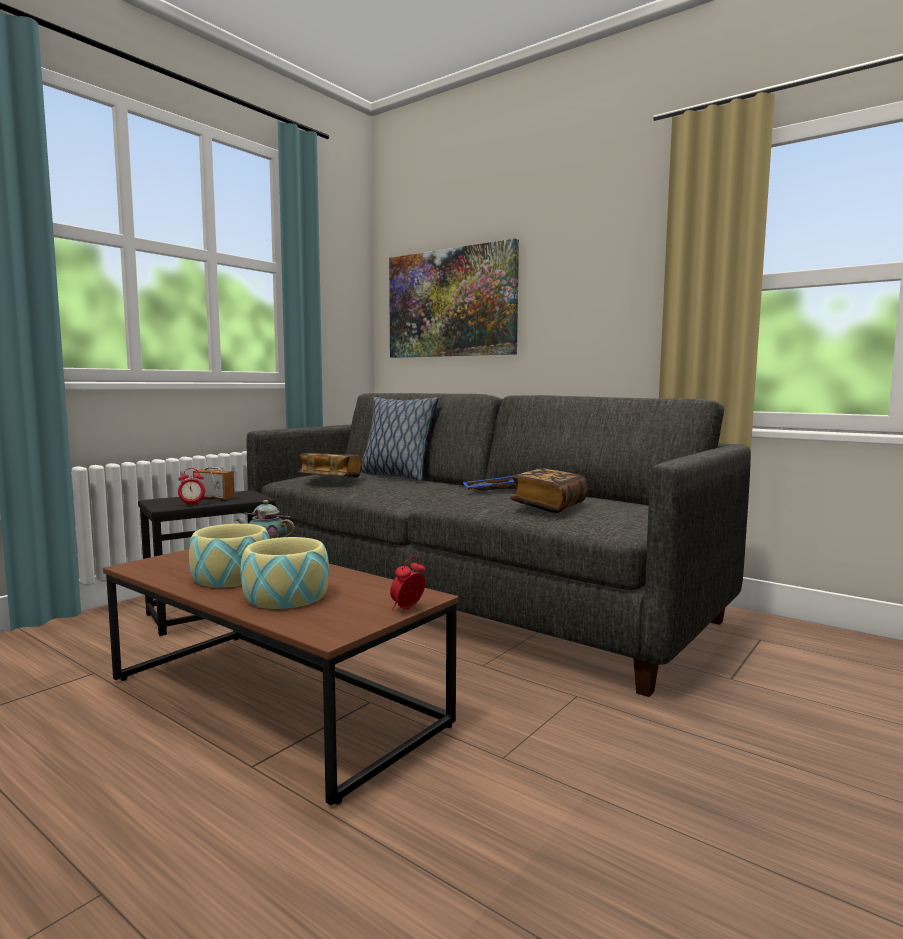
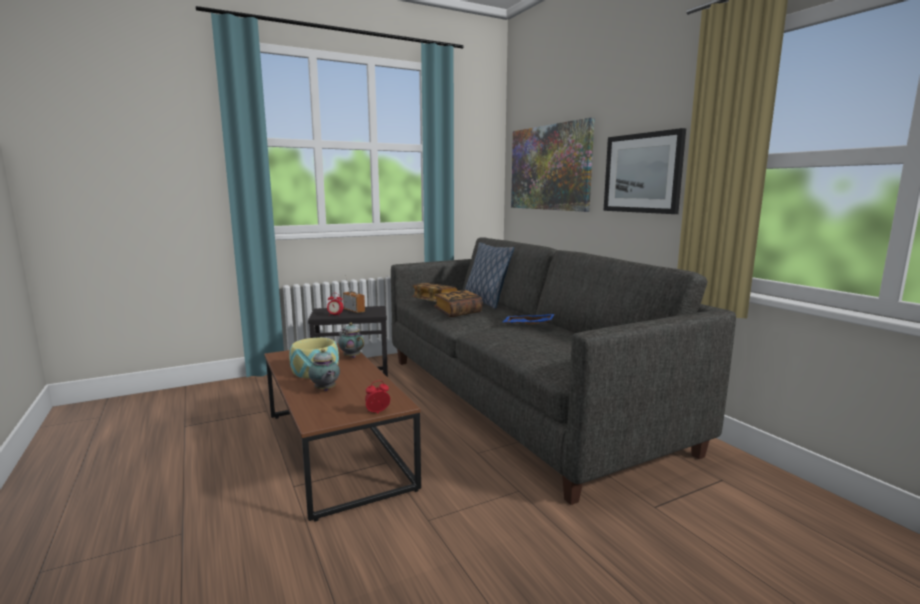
camera: 25 degrees right, 5 degrees up
bowl [241,537,329,609] -> teapot [308,349,340,391]
book [510,468,588,513] -> book moved to [434,290,482,317]
none -> picture [603,128,686,214]

